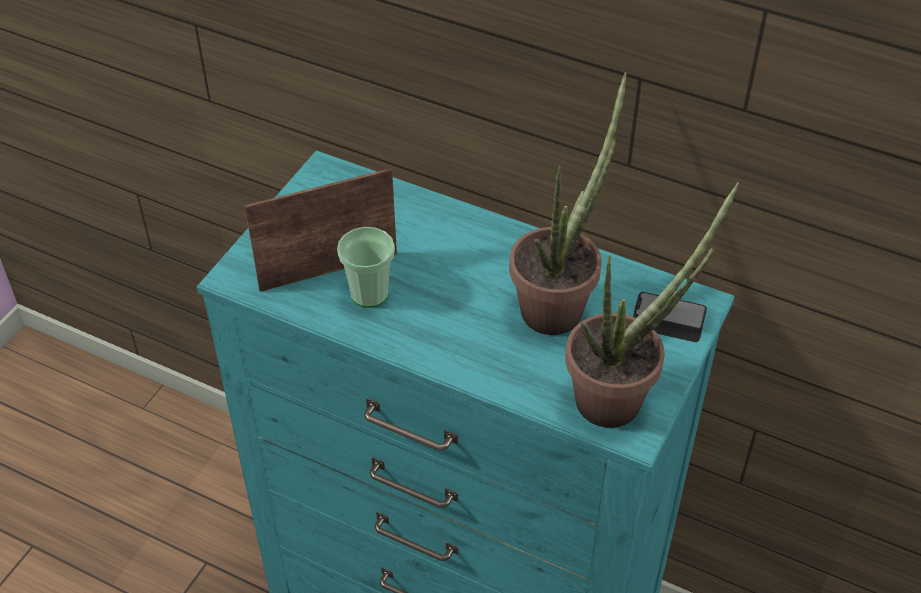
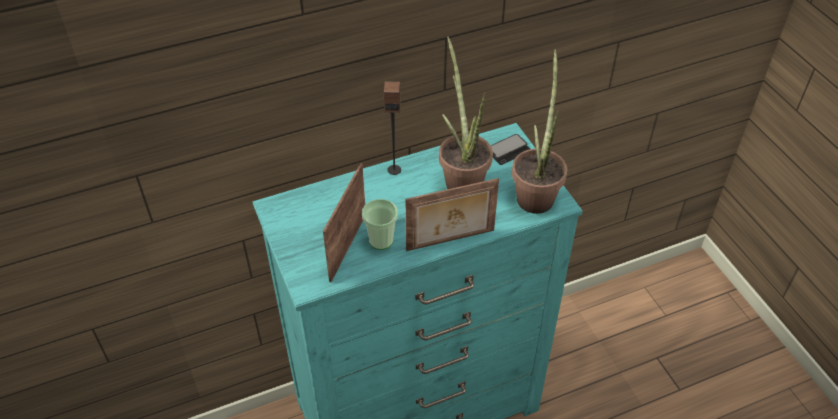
camera: 50 degrees left, 0 degrees up
none -> speaker [384,82,401,175]
none -> picture frame [405,178,499,251]

